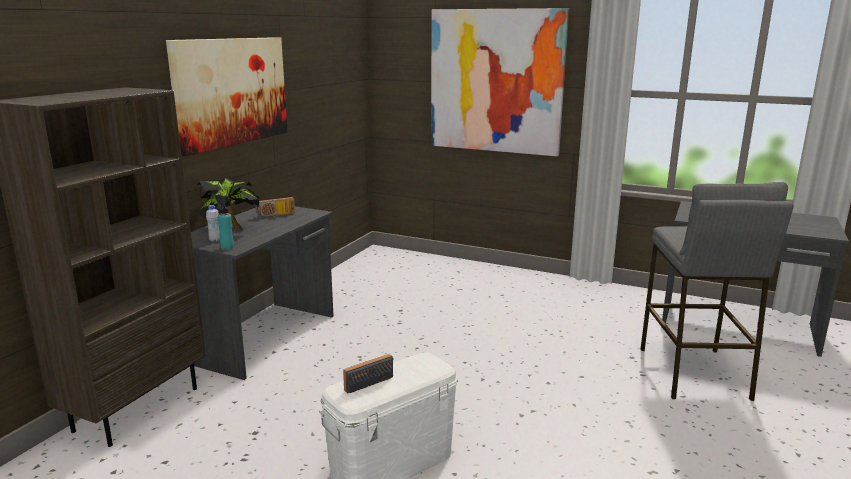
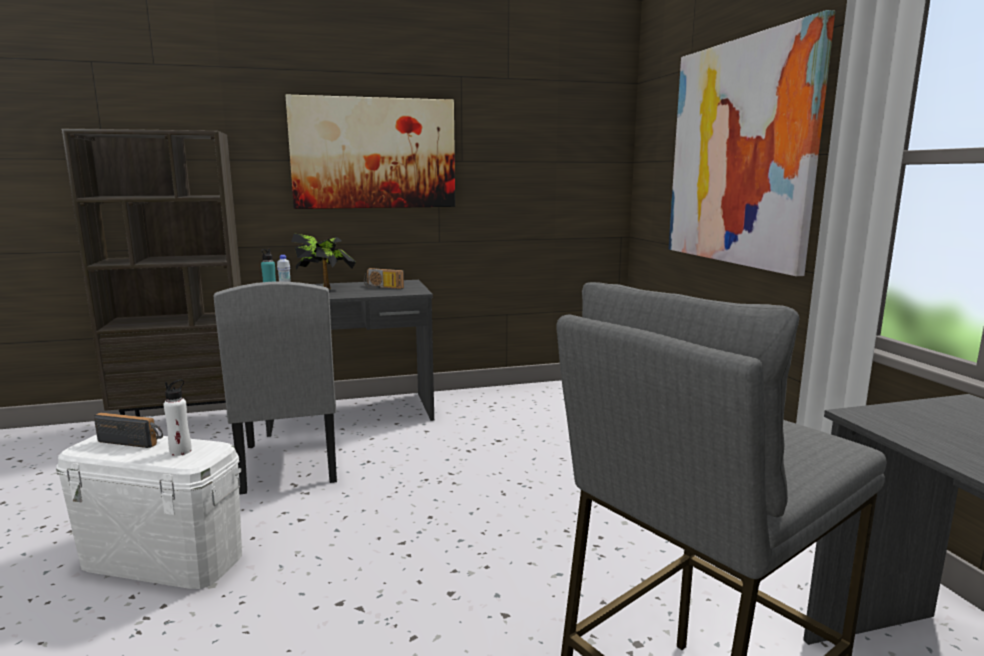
camera: 50 degrees right, 5 degrees down
none -> white bottle [163,379,192,456]
none -> grey chair [214,282,337,495]

